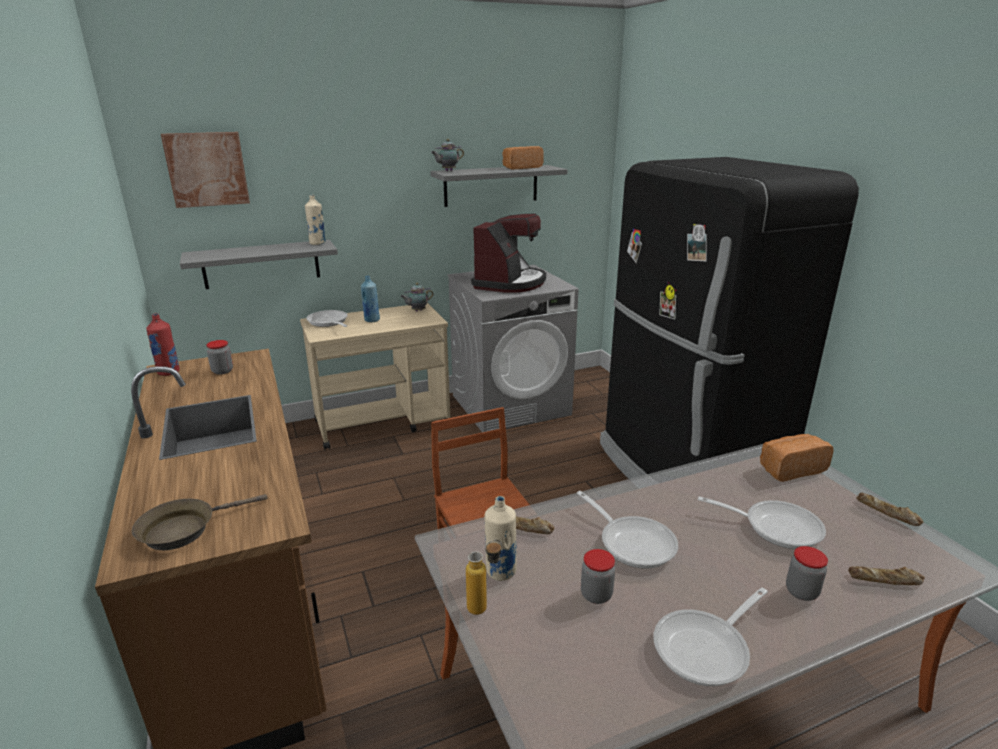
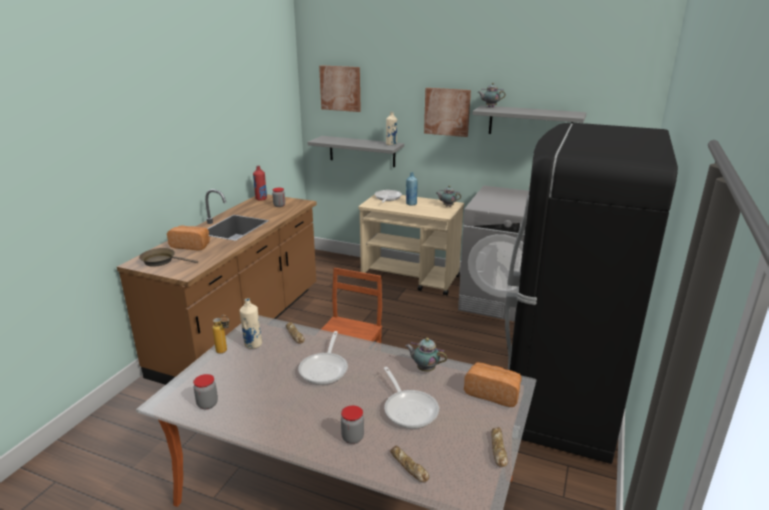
camera: 45 degrees right, 0 degrees up
coffee machine [471,213,546,293] -> none
bread [502,146,544,170] -> bread moved to [167,225,210,251]
jar [581,549,615,604] -> jar moved to [193,374,218,409]
frying pan [653,588,768,686] -> none
none -> teapot [405,338,447,372]
none -> picture [424,88,471,137]

